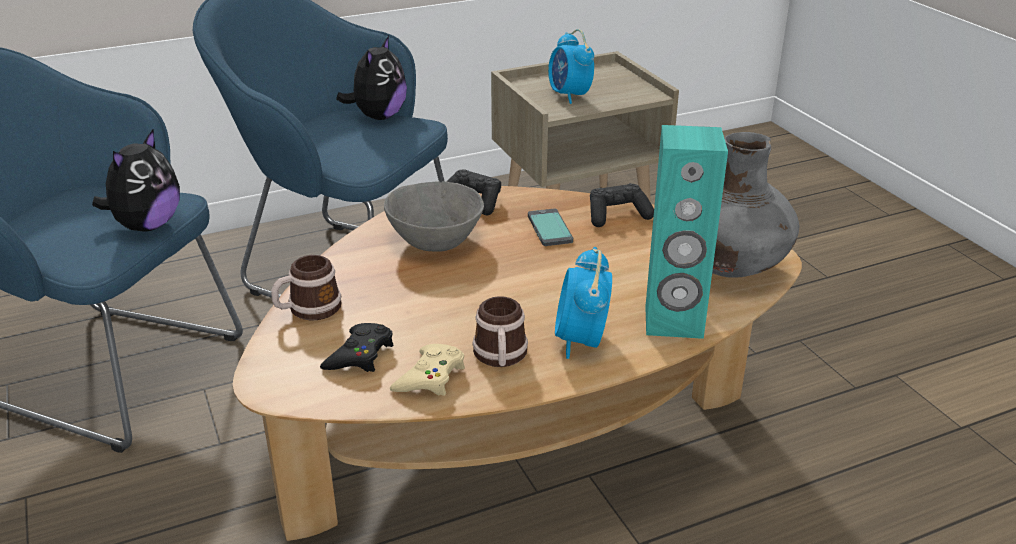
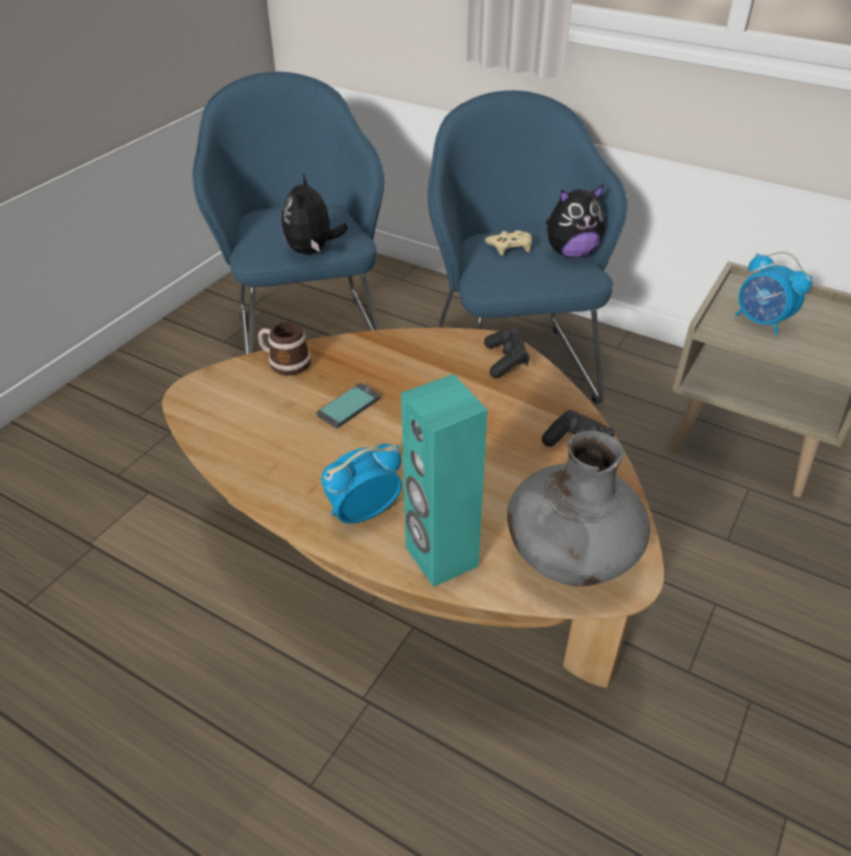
camera: 55 degrees right, 10 degrees up
plush toy [92,129,180,232] -> plush toy turned 105 degrees clockwise [282,173,348,254]
black game controller [320,323,394,372] -> none
grey bowl [384,181,484,252] -> none
beige game controller [390,344,465,396] -> beige game controller moved to [485,231,532,255]
mug [472,296,528,367] -> none
phone [528,209,573,246] -> phone moved to [317,383,381,428]
alarm clock [548,29,594,104] -> alarm clock turned 75 degrees counterclockwise [735,252,812,335]

